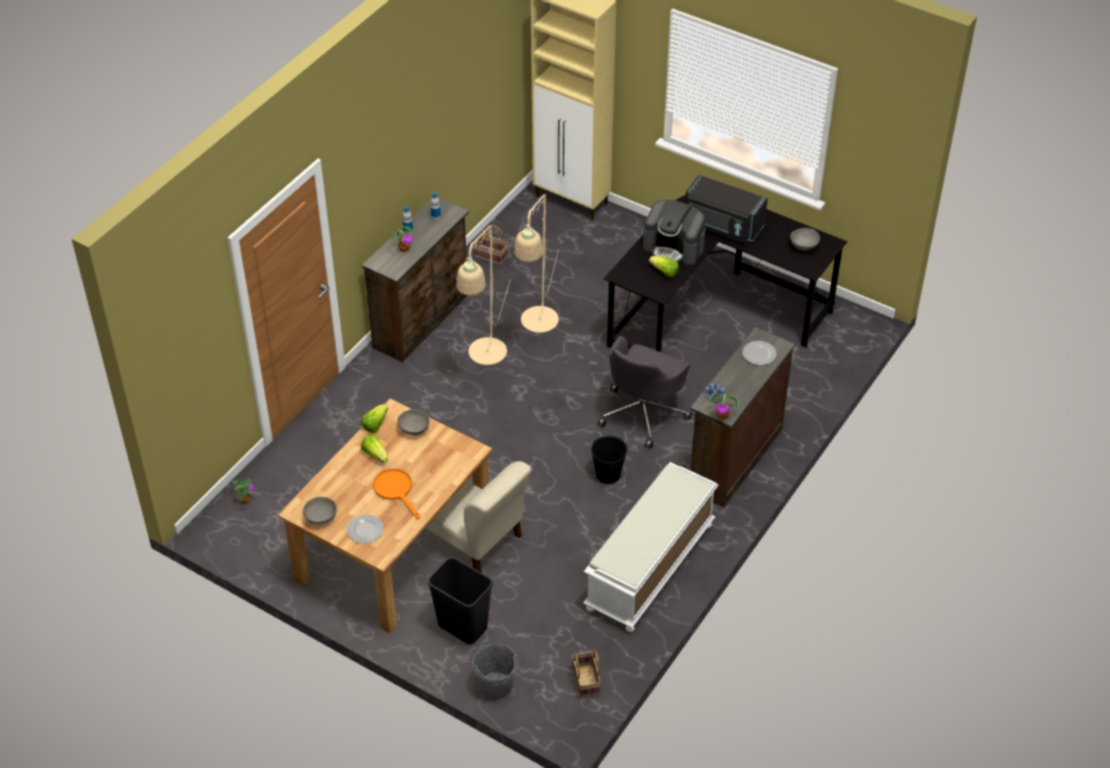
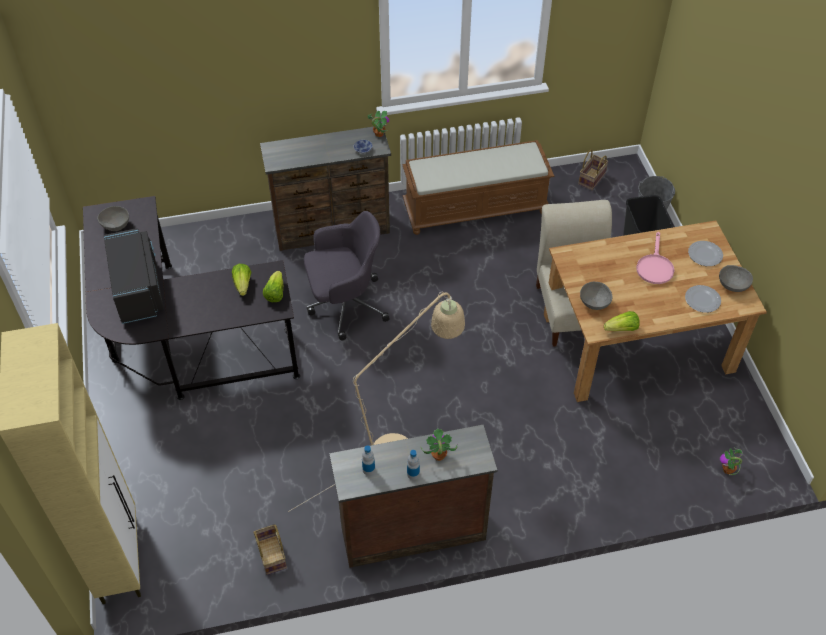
camera: 135 degrees left, 5 degrees up
lettuce [361,435,388,463] -> lettuce moved to [263,271,283,302]
orange frying pan [373,469,420,519] -> pink frying pan [636,232,674,284]
beige floor lamp [514,194,559,333] -> none
white bench [583,462,718,632] -> brown bench [402,140,554,235]
black bucket [591,435,627,484] -> none
coffee machine [643,200,705,265] -> none
plate [742,341,777,365] -> plate moved to [685,285,721,313]

